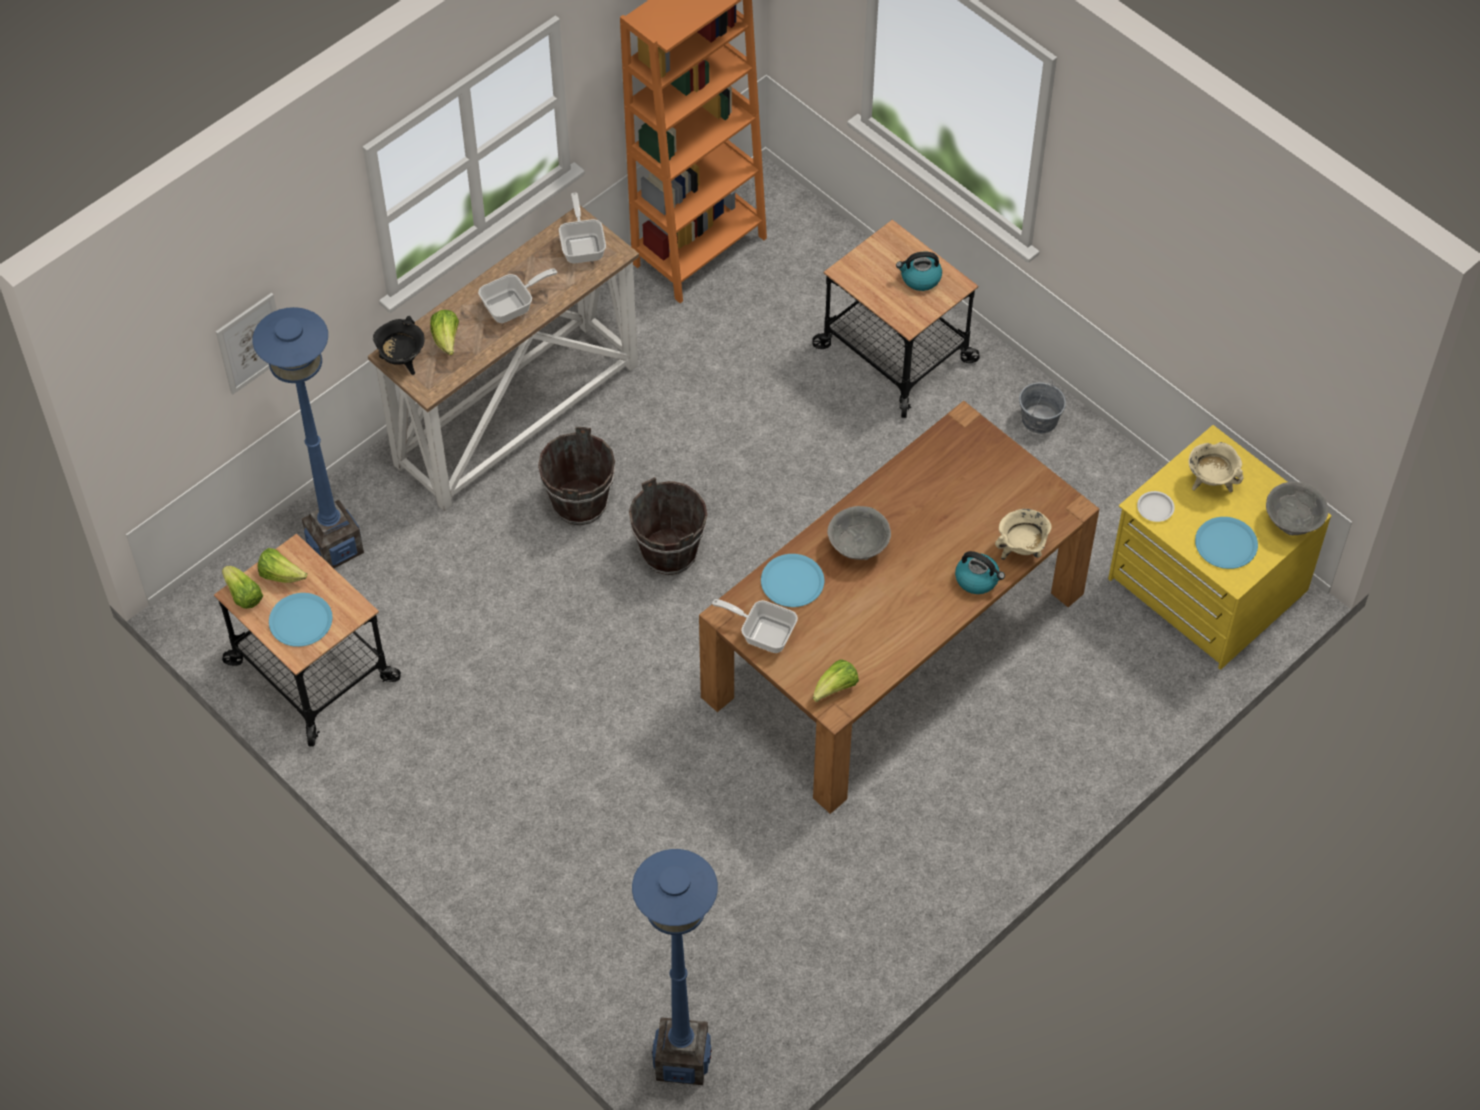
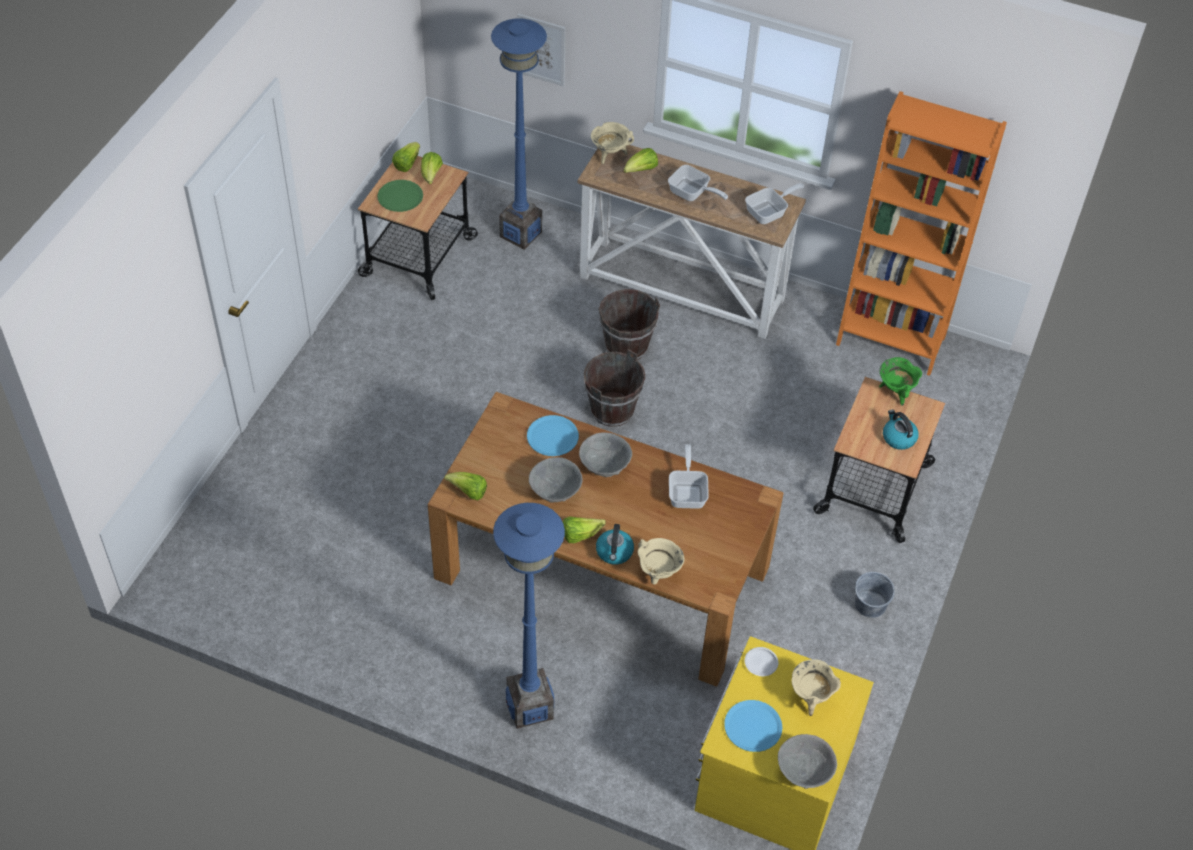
camera: 65 degrees right, 5 degrees down
blue plate [269,593,332,647] -> green plate [377,180,423,212]
black cooking pot [373,316,425,375] -> beige cooking pot [591,122,634,164]
blue floor lamp [632,849,718,1085] -> blue floor lamp moved to [493,503,565,729]
frying pan [712,599,798,653] -> frying pan moved to [669,445,709,509]
none -> grey bowl [529,457,583,502]
none -> lettuce [563,516,606,543]
none -> green cooking pot [879,357,922,406]

